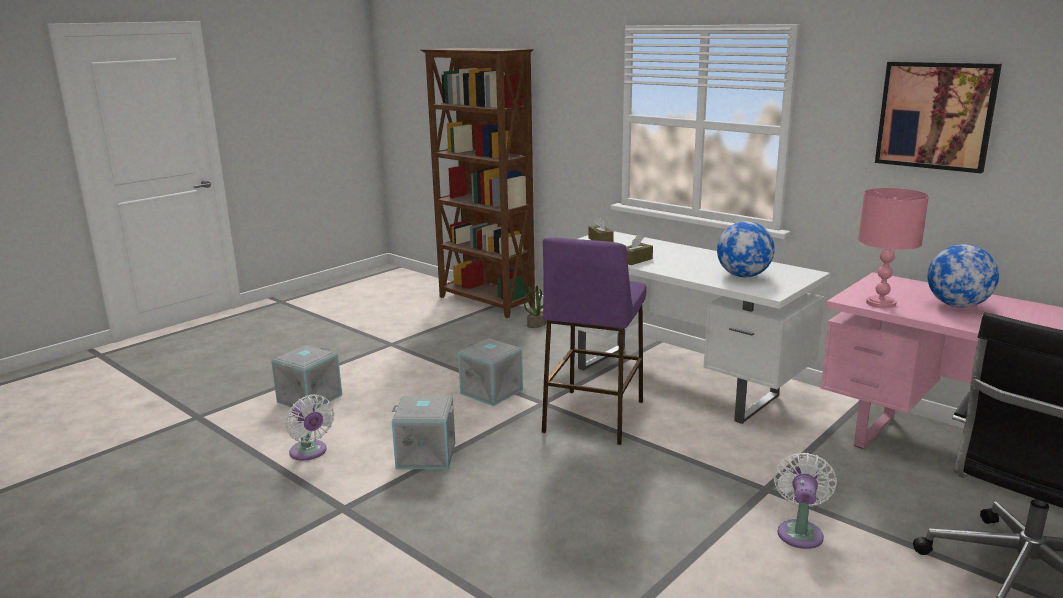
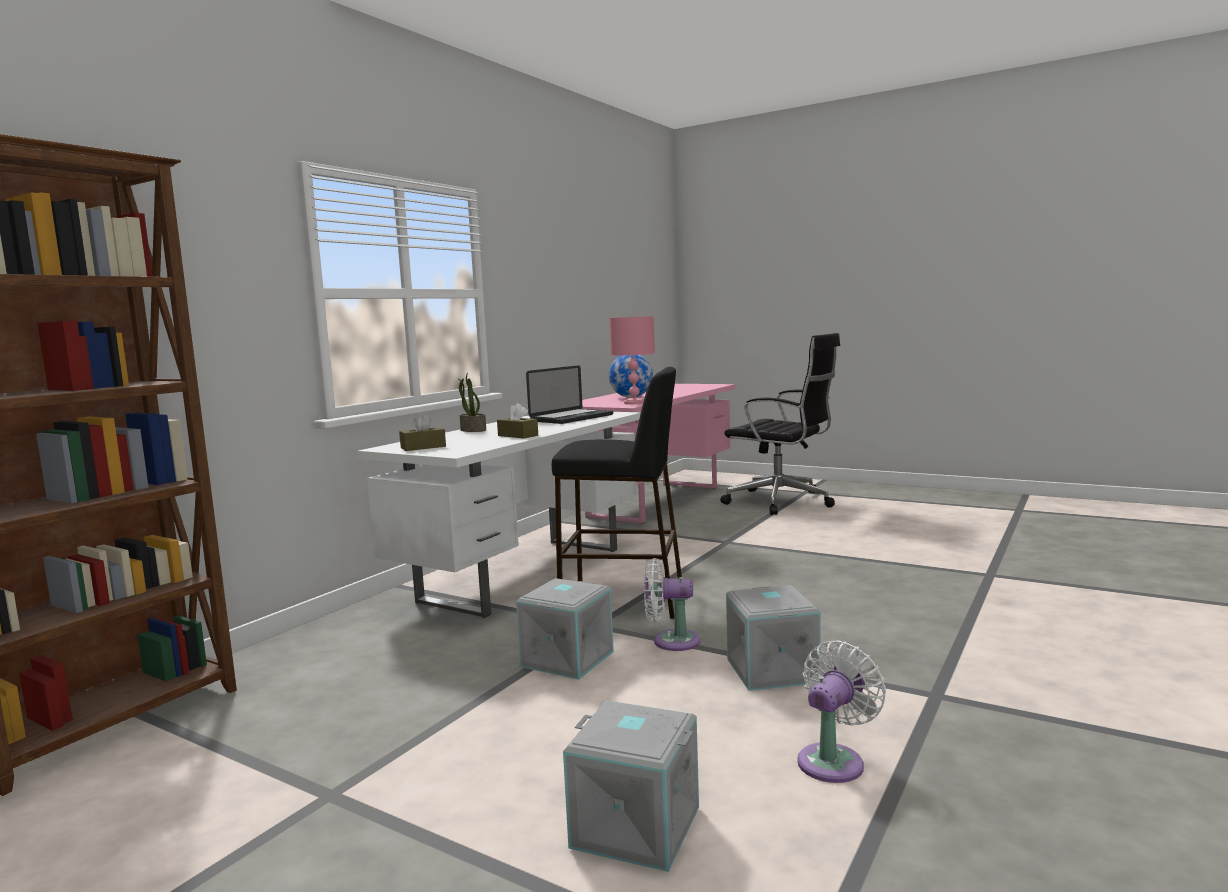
camera: 100 degrees left, 10 degrees down
potted plant [524,286,547,328] -> potted plant moved to [459,372,486,432]
purple stool [542,238,646,445] -> black stool [552,367,682,619]
globe [717,221,775,277] -> laptop [526,365,613,424]
white fan [774,453,837,549] -> white fan moved to [644,558,700,651]
picture [875,61,1002,173] -> none

